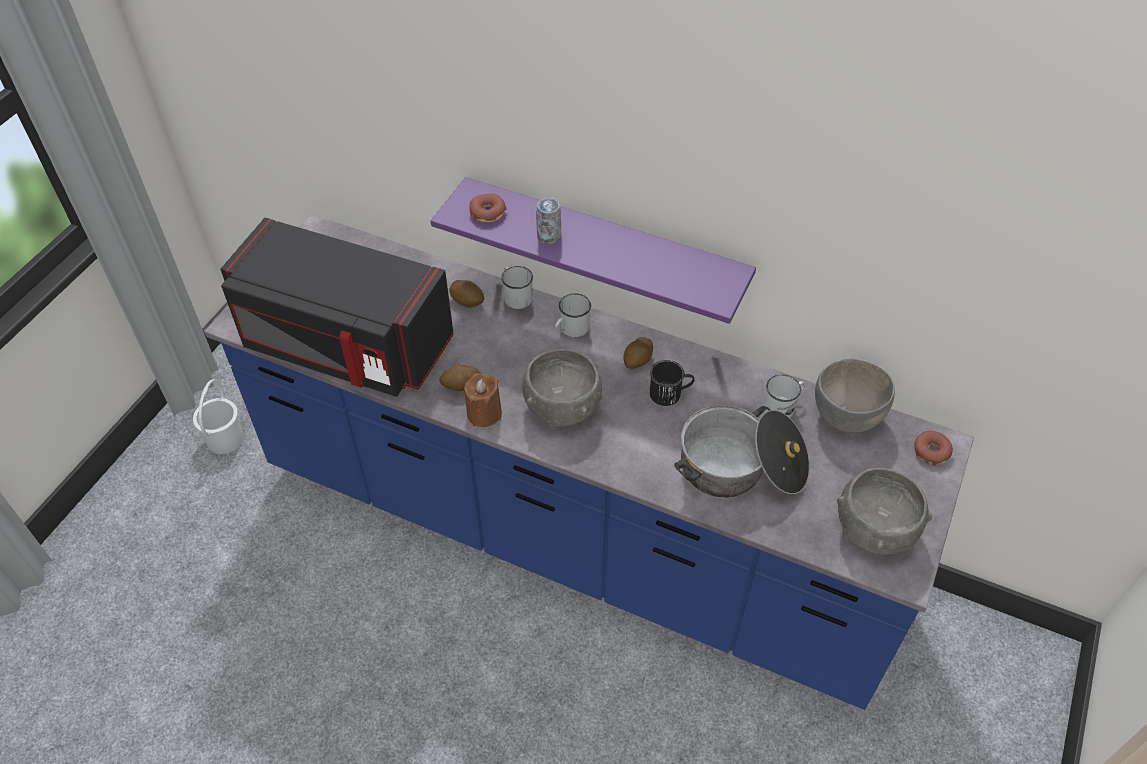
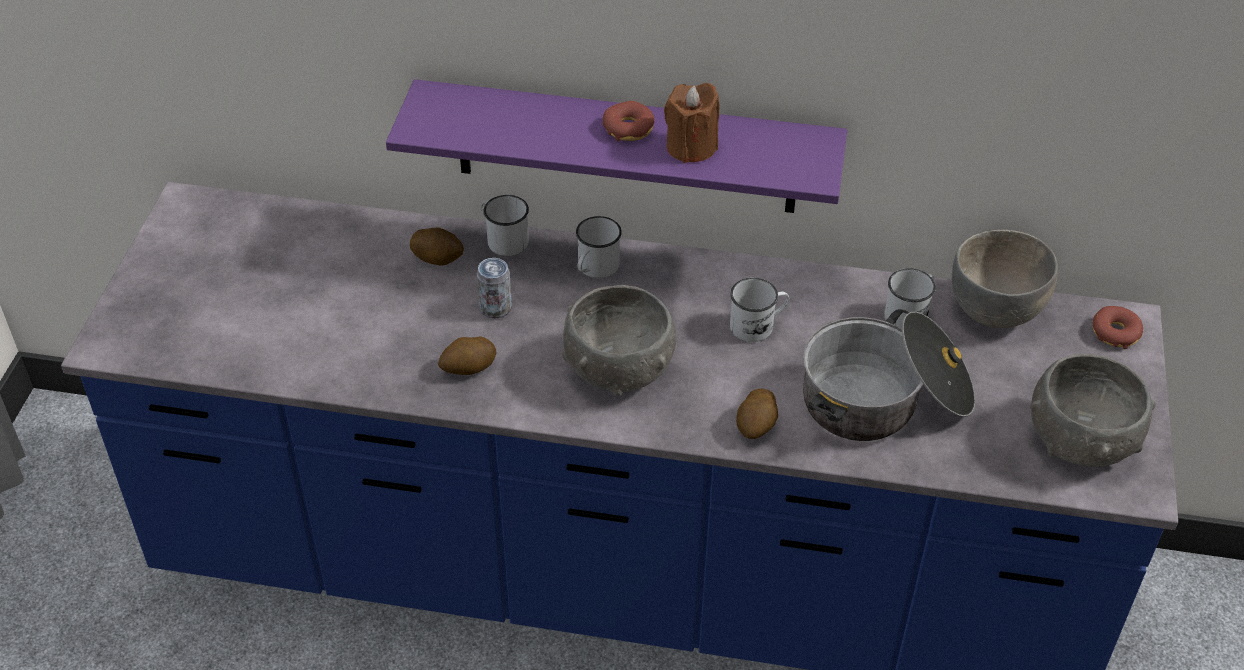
camera: 15 degrees left, 5 degrees down
white bucket [193,379,244,454] -> none
black microwave [220,218,454,397] -> none
brown candle [464,373,502,427] -> brown candle moved to [664,83,719,163]
donut [469,193,507,223] -> donut moved to [603,101,655,141]
can [536,198,561,244] -> can moved to [477,258,512,319]
potato [623,337,653,369] -> potato moved to [736,389,778,439]
black mug [650,360,695,406] -> white mug [730,278,790,342]

